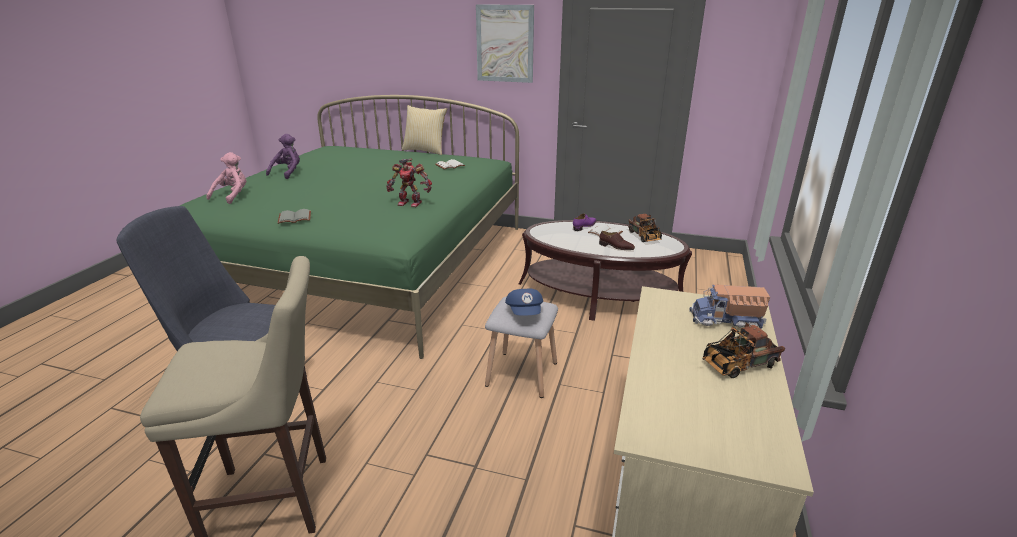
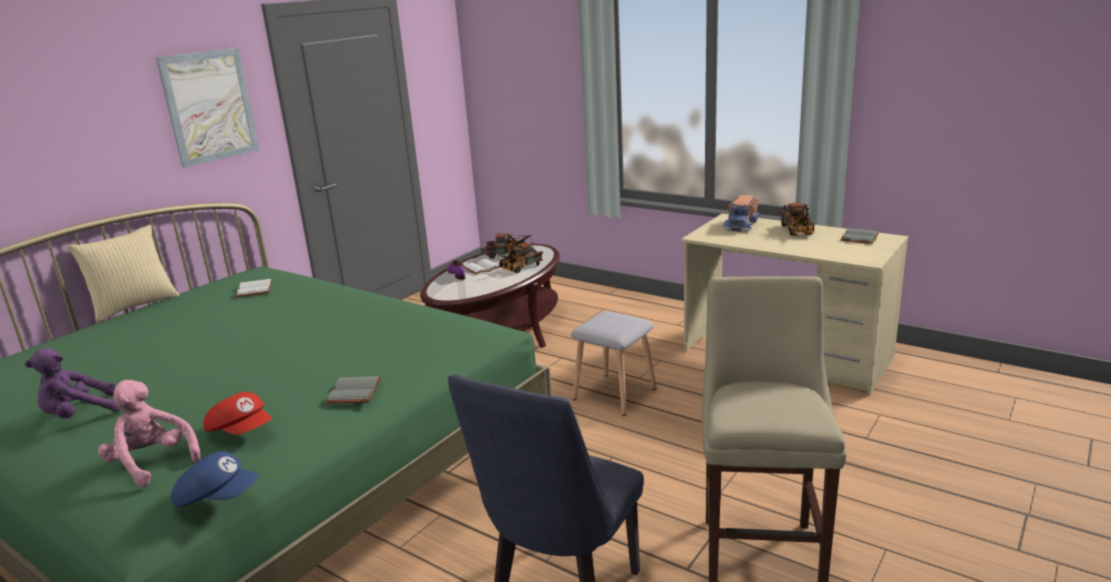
camera: 70 degrees left, 5 degrees down
purple plush toy [266,134,300,179] -> purple plush toy turned 75 degrees counterclockwise [25,348,121,419]
toy robot [386,159,432,207] -> none
blue cap [505,289,543,315] -> blue cap moved to [171,451,259,507]
brown shoe [599,231,635,250] -> toy truck [498,243,543,273]
none -> red cap [203,392,272,435]
none -> grey book [841,228,879,244]

